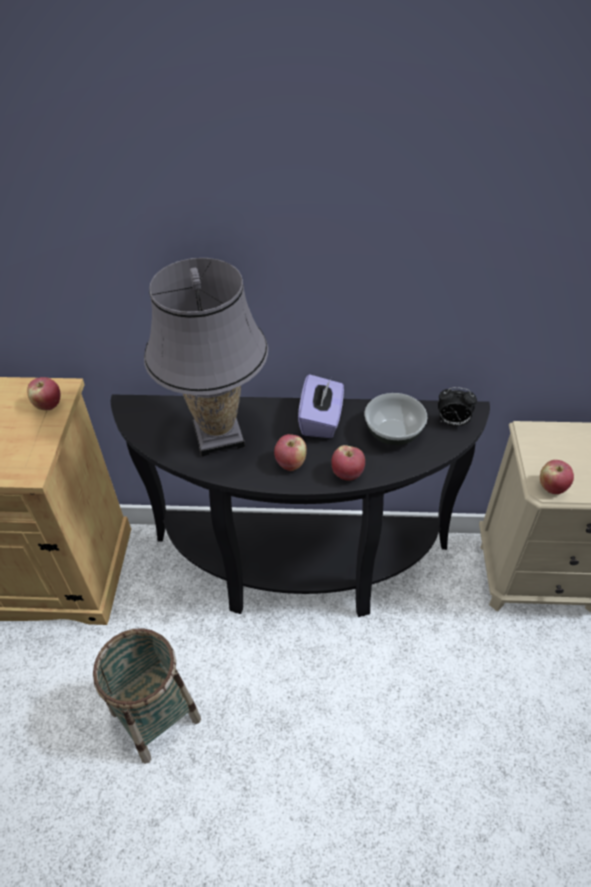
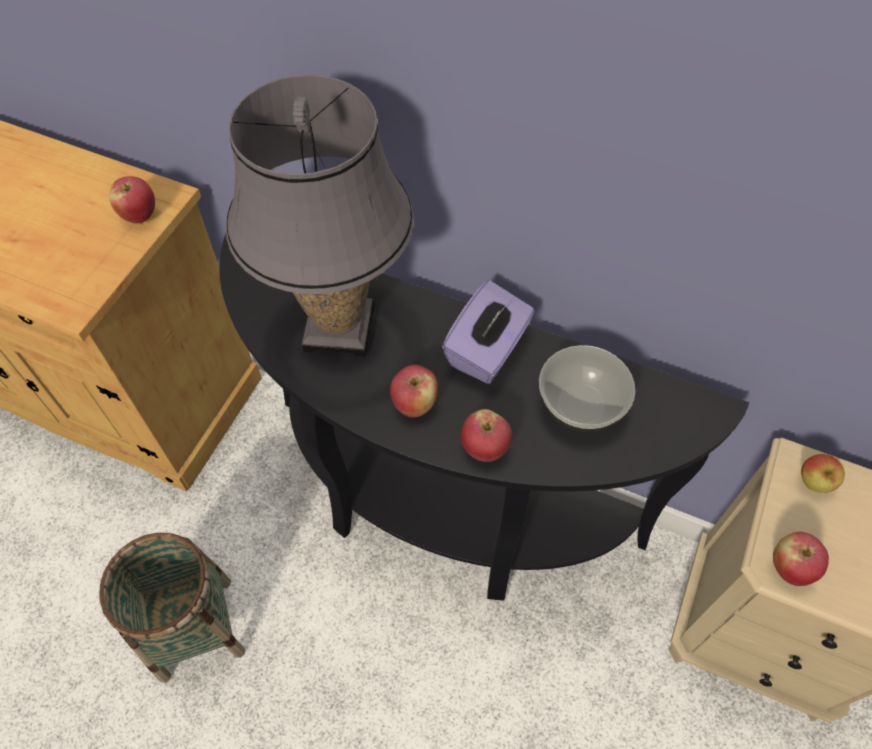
camera: 20 degrees right, 10 degrees up
alarm clock [438,387,477,426] -> none
none -> apple [801,454,845,493]

